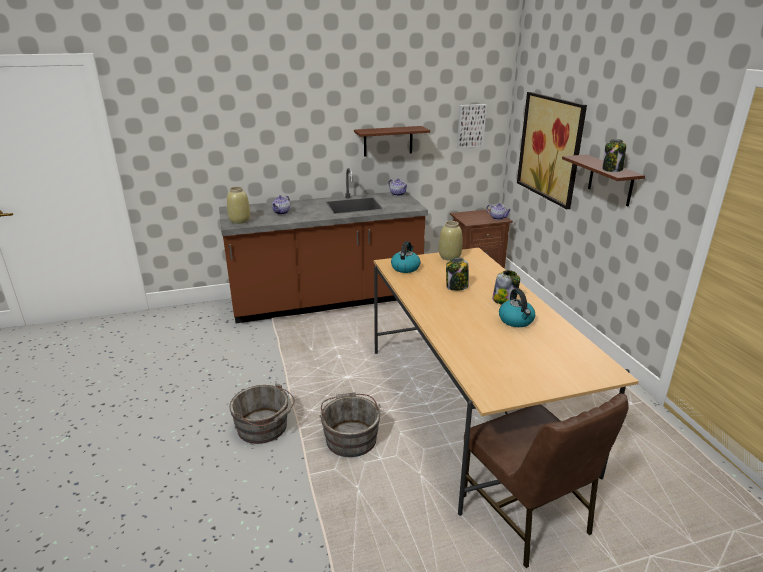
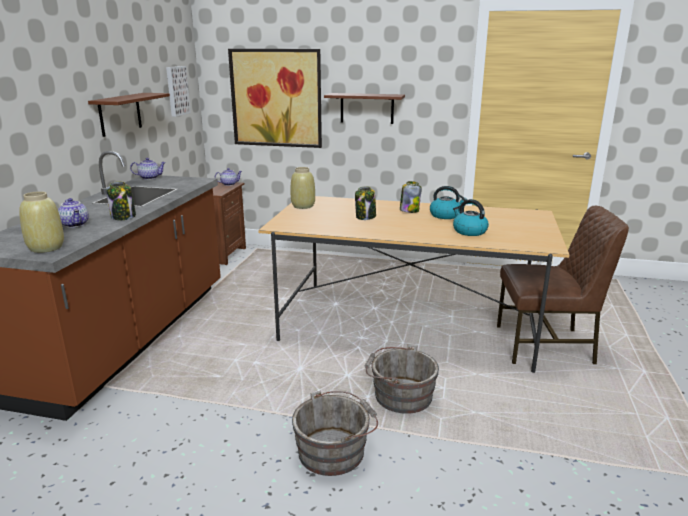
camera: 60 degrees left, 5 degrees down
kettle [391,241,421,273] -> kettle moved to [453,199,489,236]
jar [602,139,626,172] -> jar moved to [106,181,136,220]

